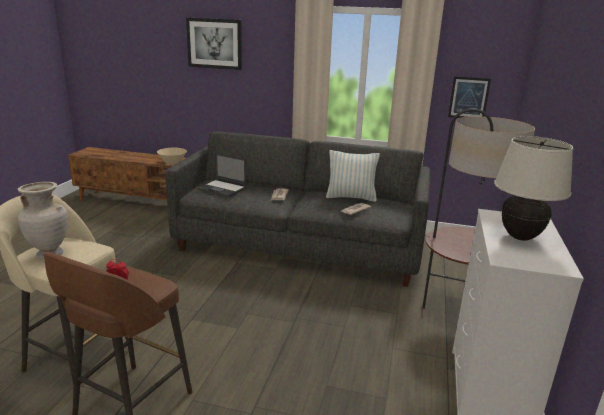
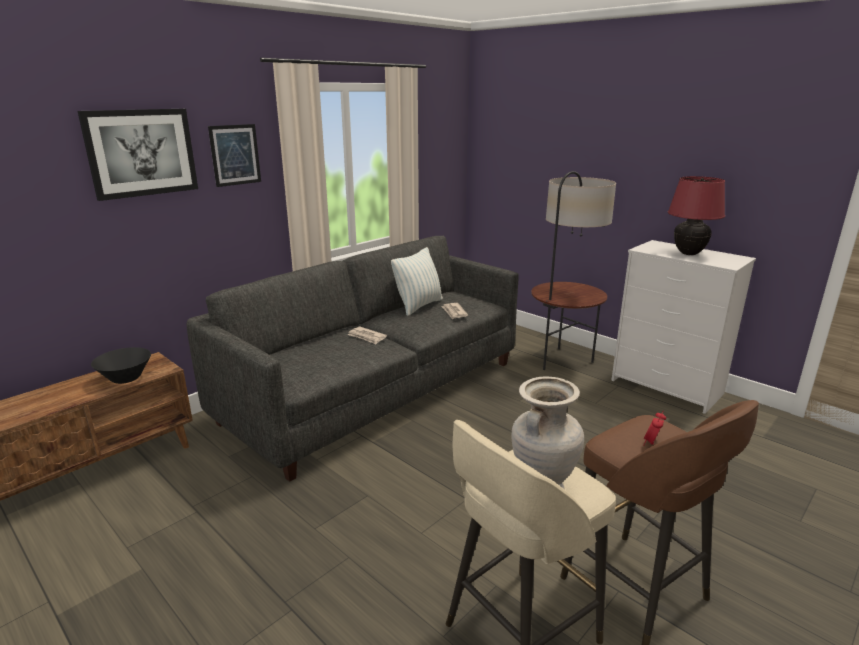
camera: 60 degrees left, 0 degrees up
beige bowl [157,148,187,165] -> black bowl [91,347,151,384]
laptop [197,152,247,197] -> none
picture [448,76,491,118] -> picture moved to [208,124,261,187]
beige table lamp [494,136,573,241] -> red table lamp [668,176,725,255]

